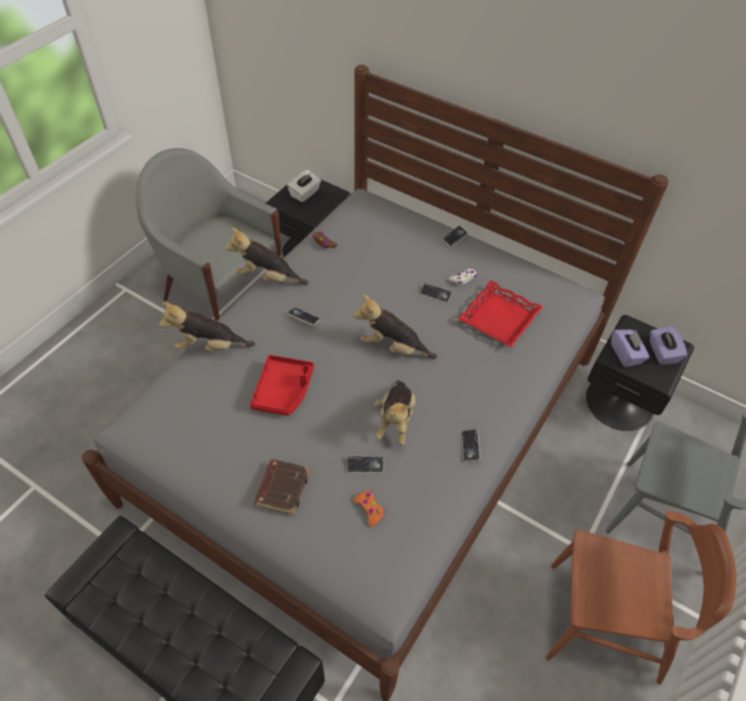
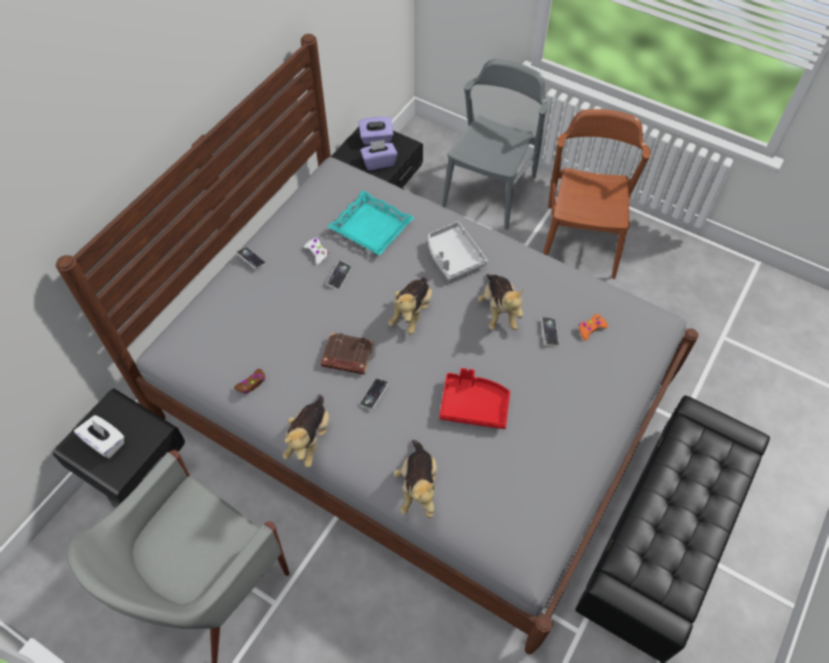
camera: 90 degrees left, 5 degrees up
brown book [254,459,310,515] -> brown book moved to [321,332,374,375]
plush toy [375,380,415,446] -> plush toy turned 75 degrees clockwise [478,274,524,330]
red tray [457,280,543,348] -> turquoise tray [327,191,415,256]
phone [462,429,480,462] -> none
none -> grey tray [428,222,488,281]

